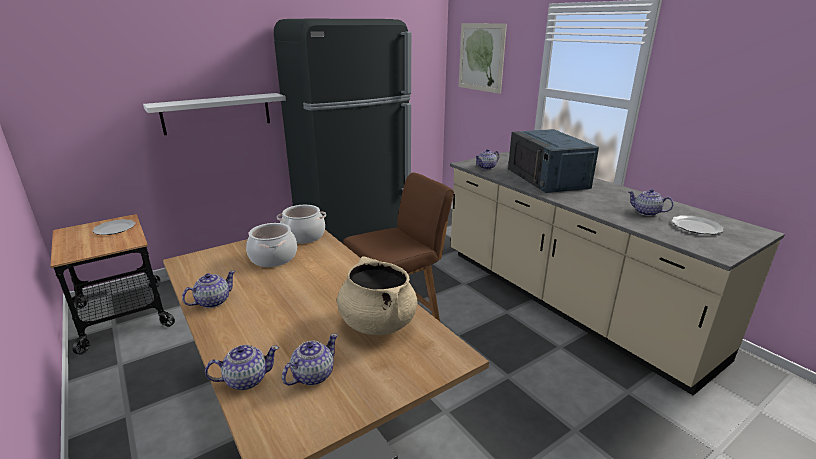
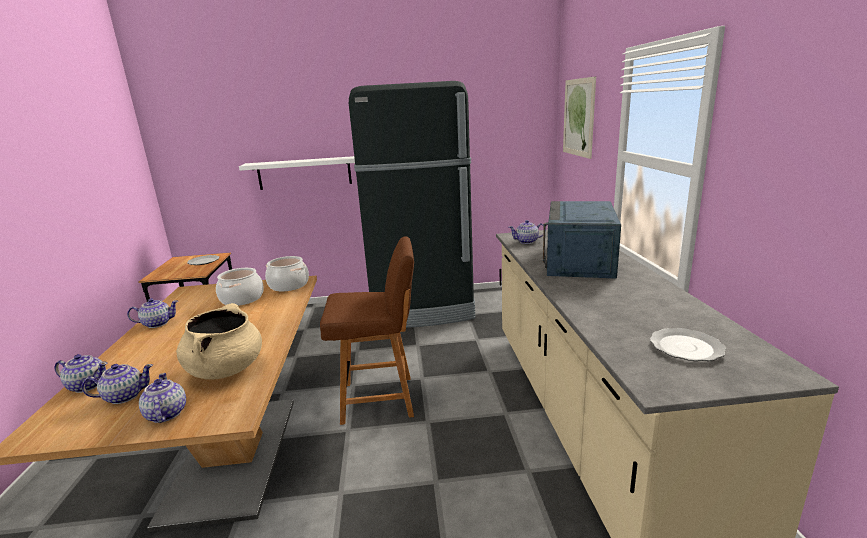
camera: 30 degrees right, 5 degrees down
teapot [628,189,674,216] -> teapot moved to [139,373,186,423]

